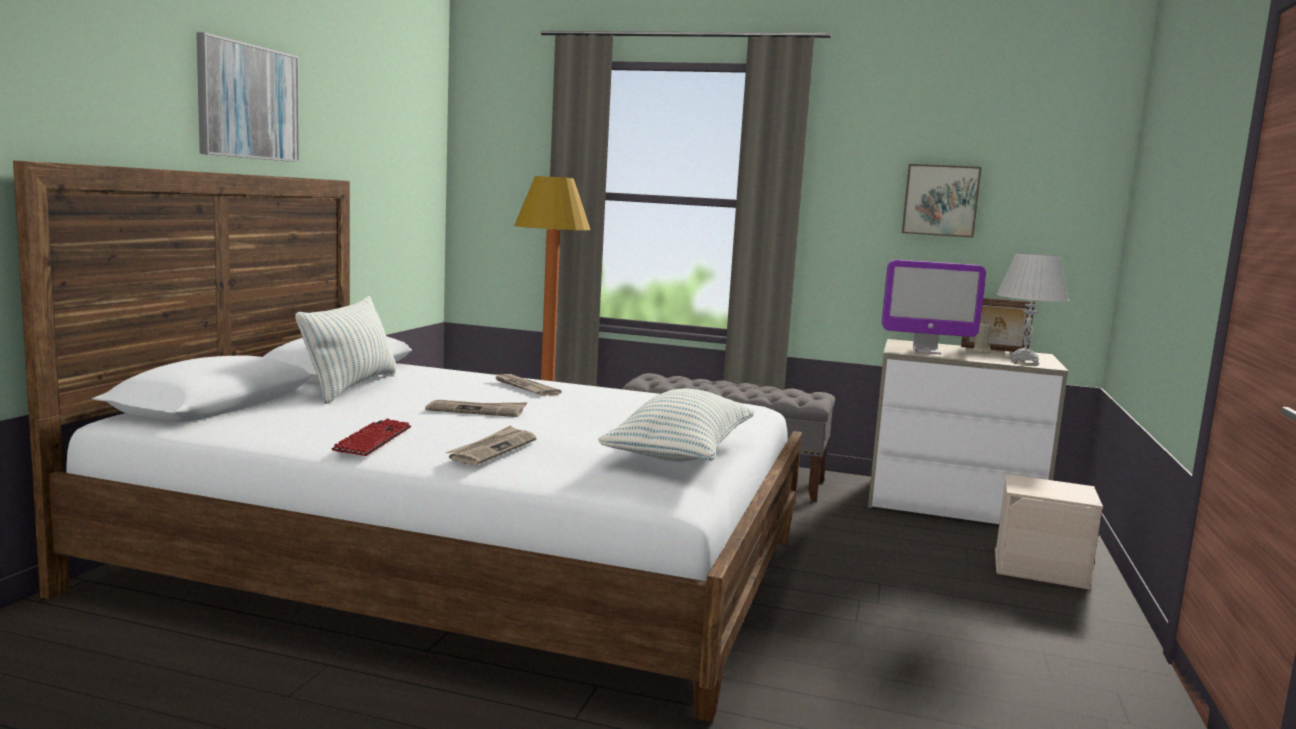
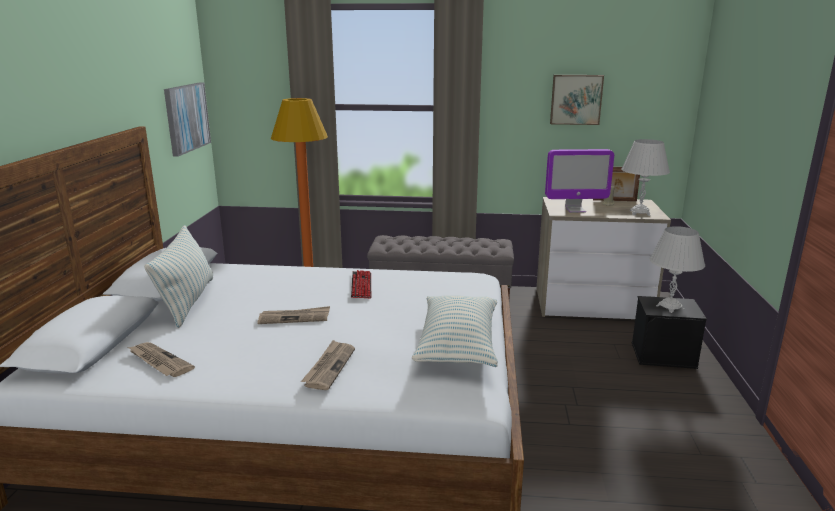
camera: 10 degrees left, 10 degrees up
picture [196,32,300,162] -> picture moved to [164,82,211,157]
keyboard [332,419,411,456] -> keyboard moved to [351,270,371,298]
newspaper [493,373,562,396] -> newspaper moved to [128,342,195,377]
beige storage box [995,474,1103,590] -> black storage box [632,296,707,369]
none -> white table lamp [649,226,705,313]

